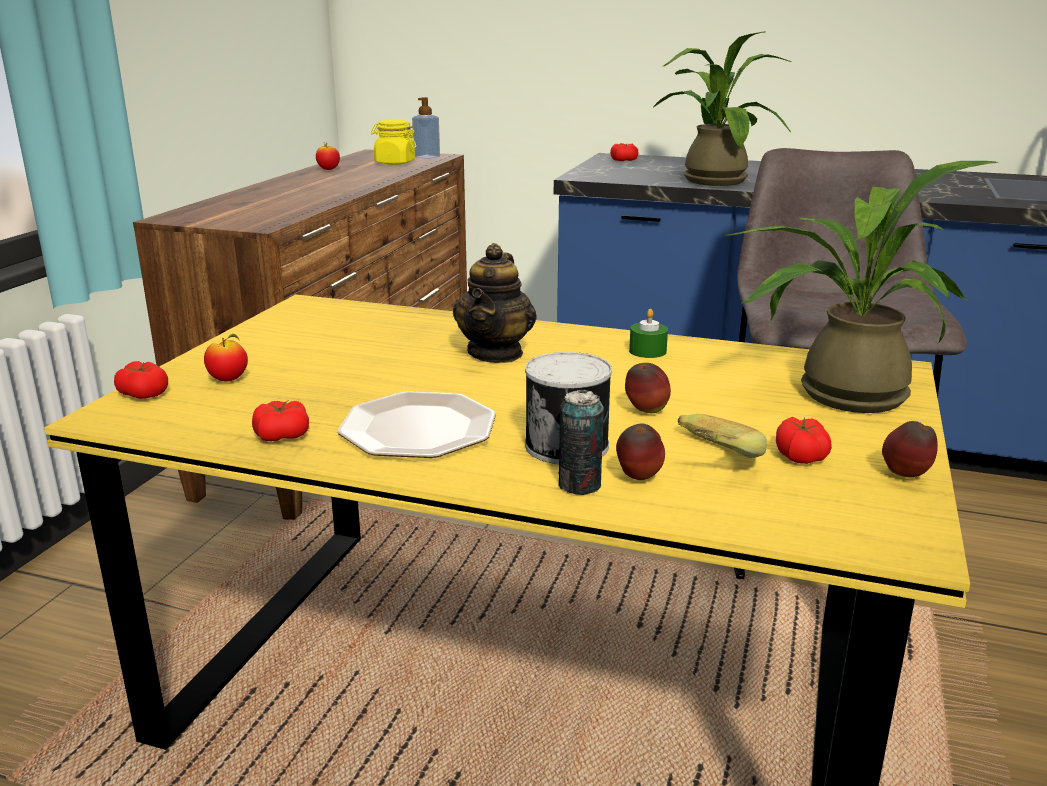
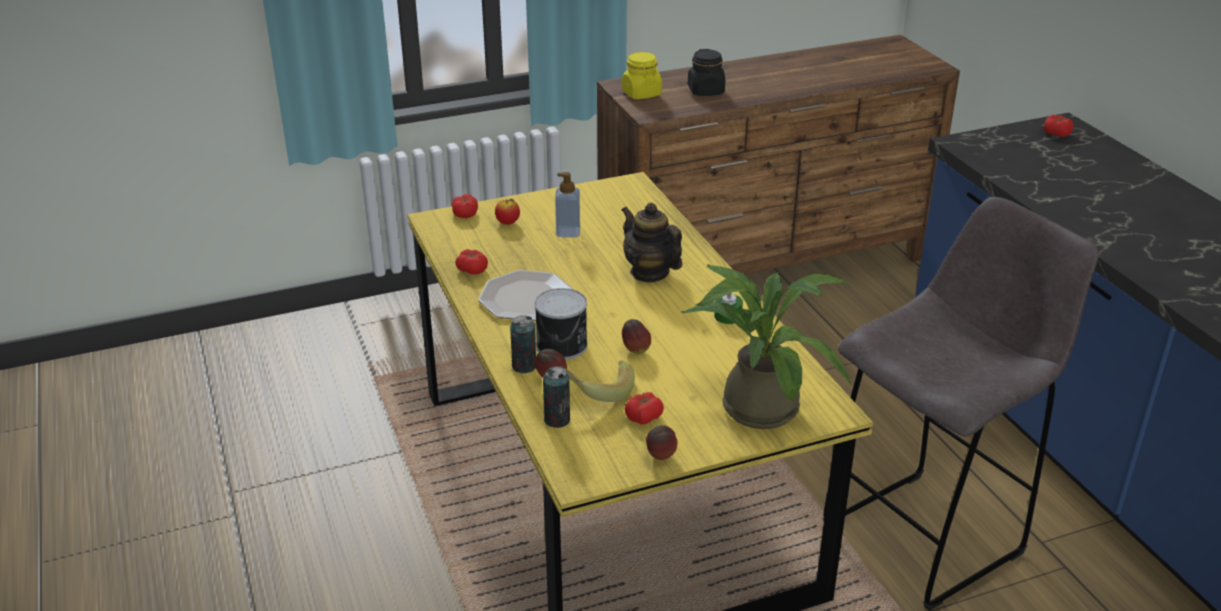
camera: 50 degrees right, 10 degrees up
apple [316,143,340,170] -> none
yellow jar [371,120,416,165] -> yellow jar moved to [622,52,662,99]
soap dispenser [412,97,440,159] -> soap dispenser moved to [555,172,580,237]
teapot [453,243,536,363] -> teapot turned 75 degrees clockwise [621,202,682,282]
potted plant [653,31,791,186] -> none
none -> can [543,366,570,428]
none -> black jar [688,49,725,96]

